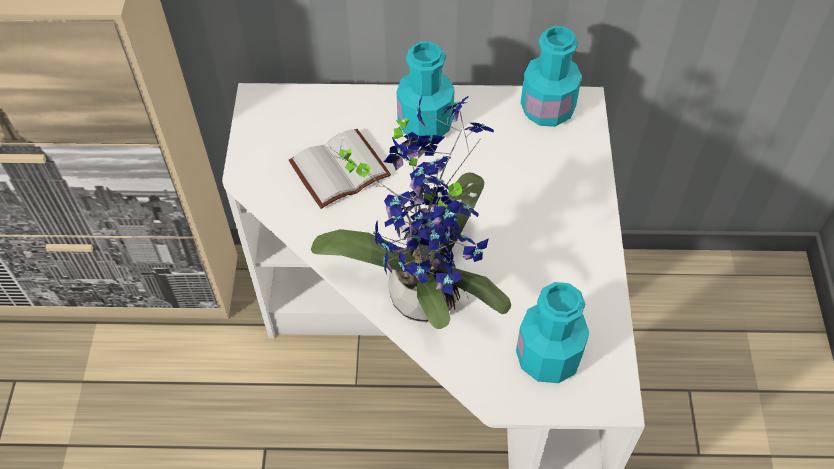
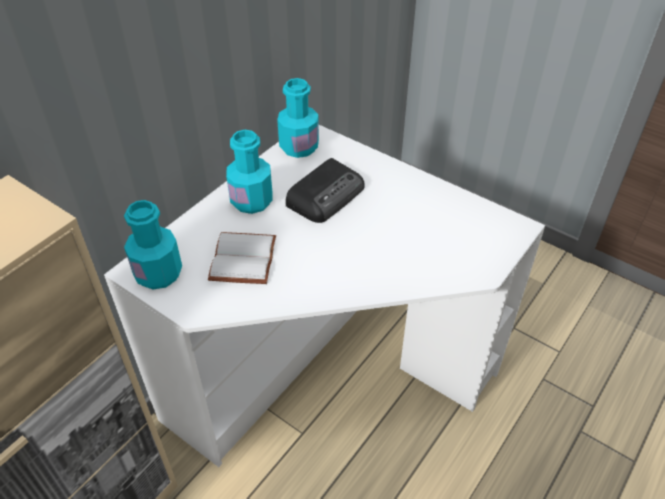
camera: 55 degrees left, 10 degrees down
potted plant [311,96,511,329] -> none
turquoise bottle [516,282,590,383] -> turquoise bottle moved to [124,200,182,290]
none -> radio [286,158,365,223]

